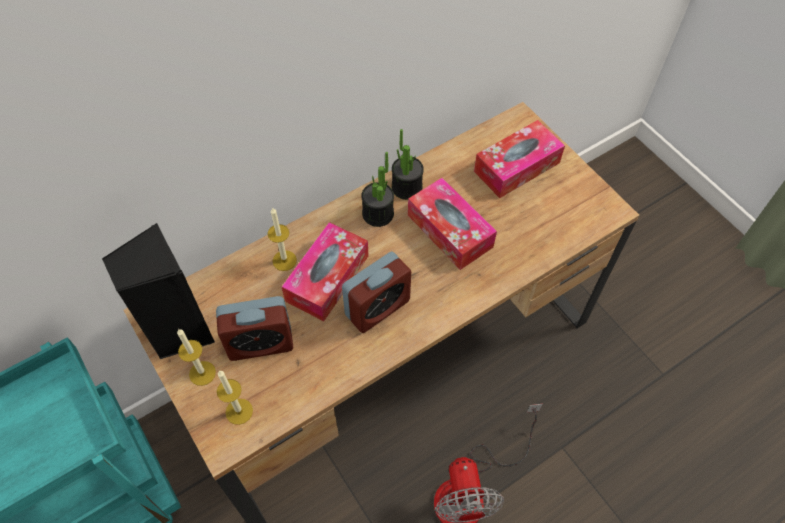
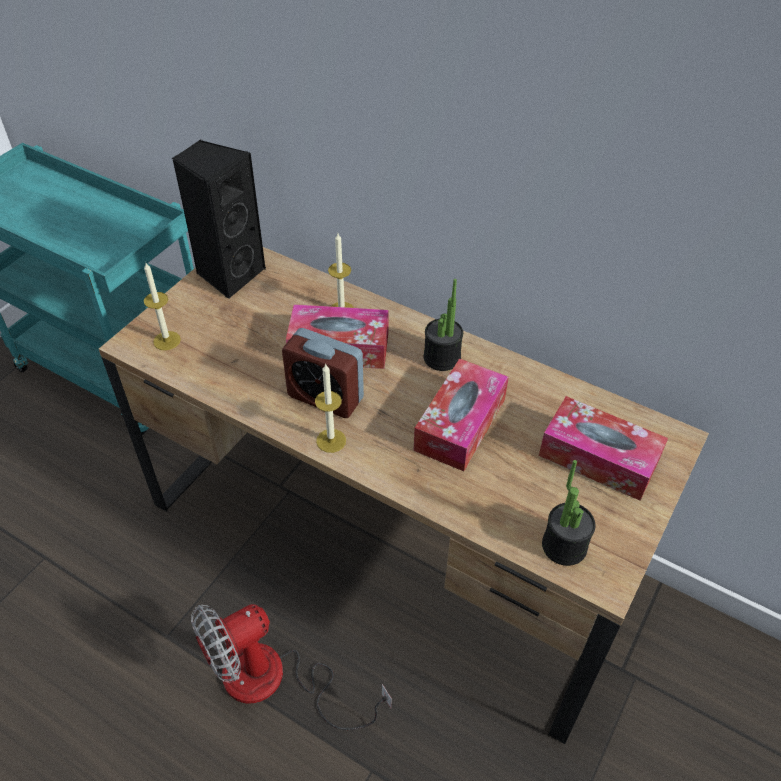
camera: 65 degrees right, 10 degrees down
candle [177,329,216,386] -> candle moved to [315,363,346,453]
alarm clock [216,296,293,361] -> none
potted plant [392,129,424,200] -> potted plant moved to [542,460,596,566]

